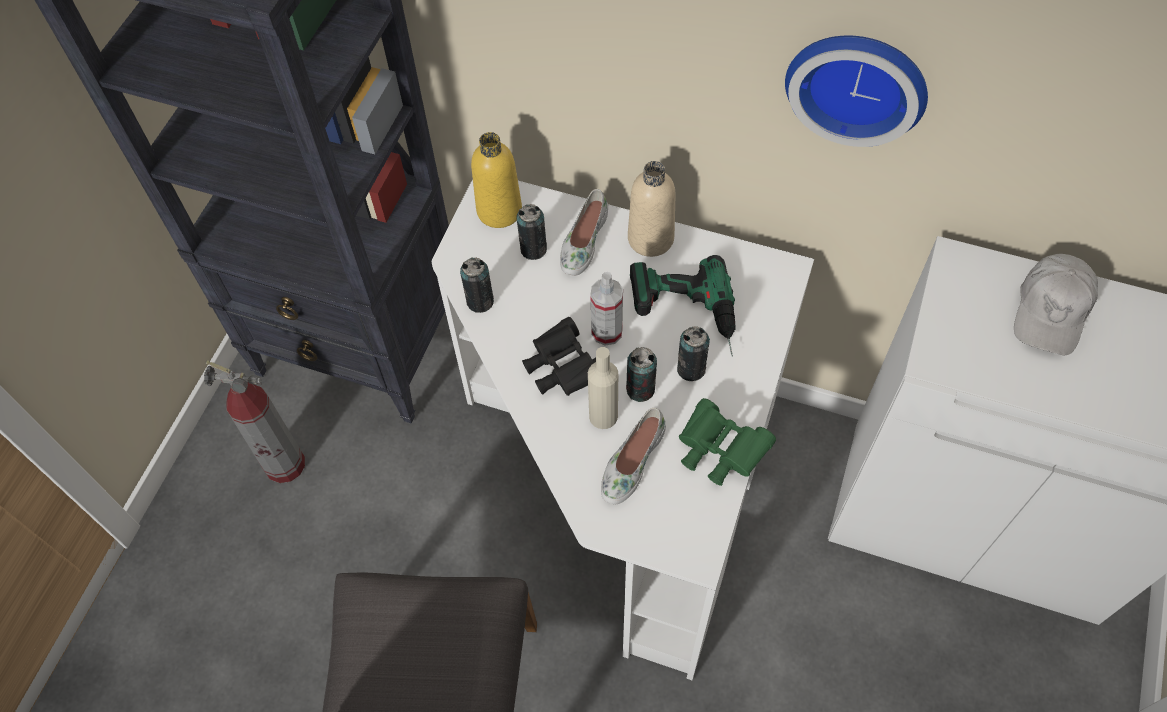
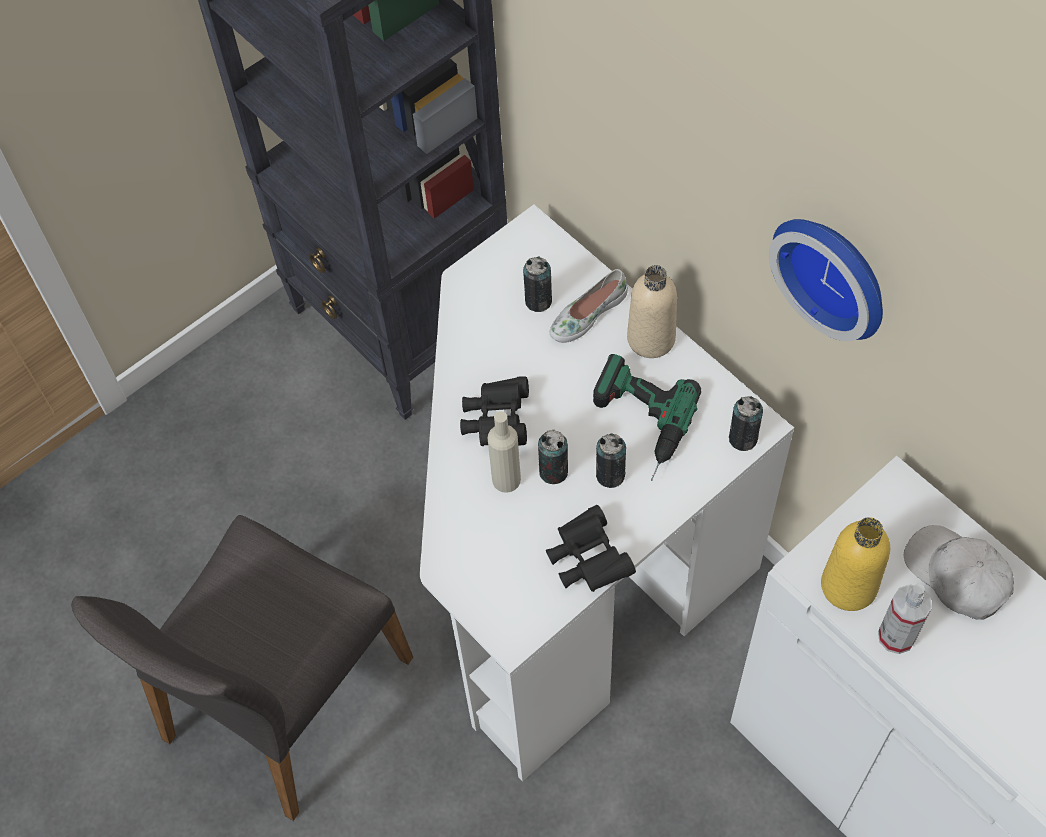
camera: 30 degrees right, 0 degrees up
fire extinguisher [204,360,305,483] -> none
can [460,257,494,313] -> can moved to [729,396,763,451]
yellow bottle [471,132,522,228] -> yellow bottle moved to [821,517,890,611]
spray bottle [590,272,623,346] -> spray bottle moved to [878,584,932,654]
white shoe [601,408,666,504] -> none
green binoculars [679,398,776,486] -> black binoculars [546,505,636,592]
white cap [1014,254,1098,355] -> white cap turned 90 degrees clockwise [904,525,1014,620]

